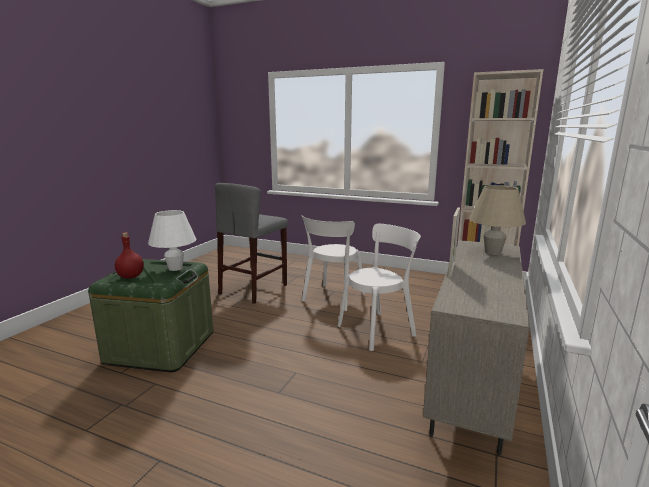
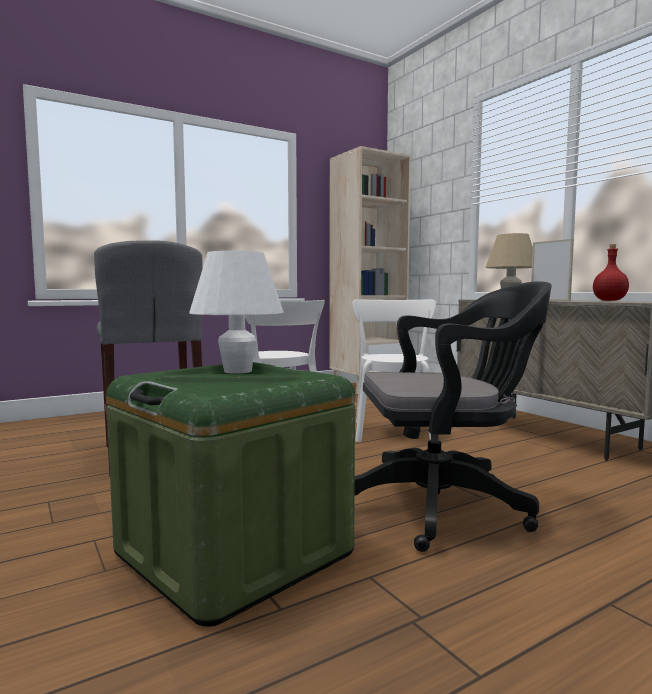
camera: 55 degrees left, 10 degrees down
red bottle [115,233,144,278] -> red bottle moved to [593,244,629,301]
none -> black office chair [355,281,552,552]

